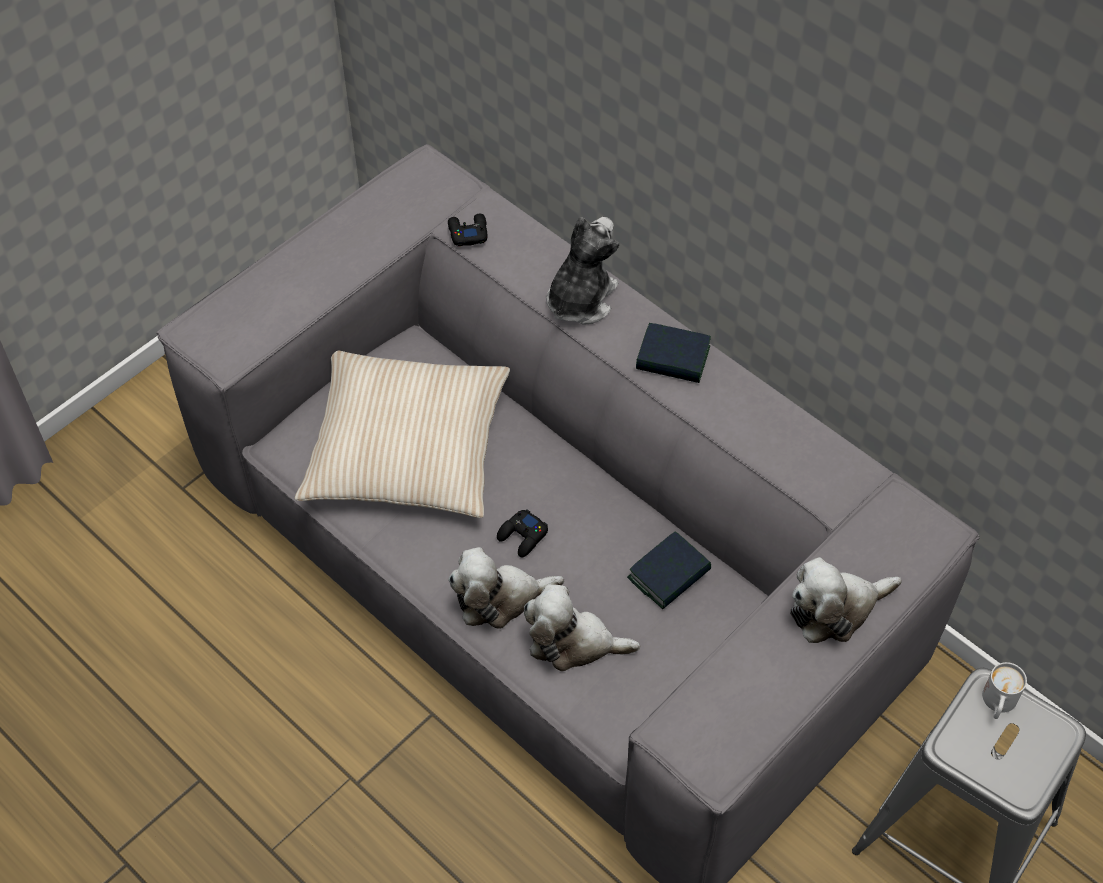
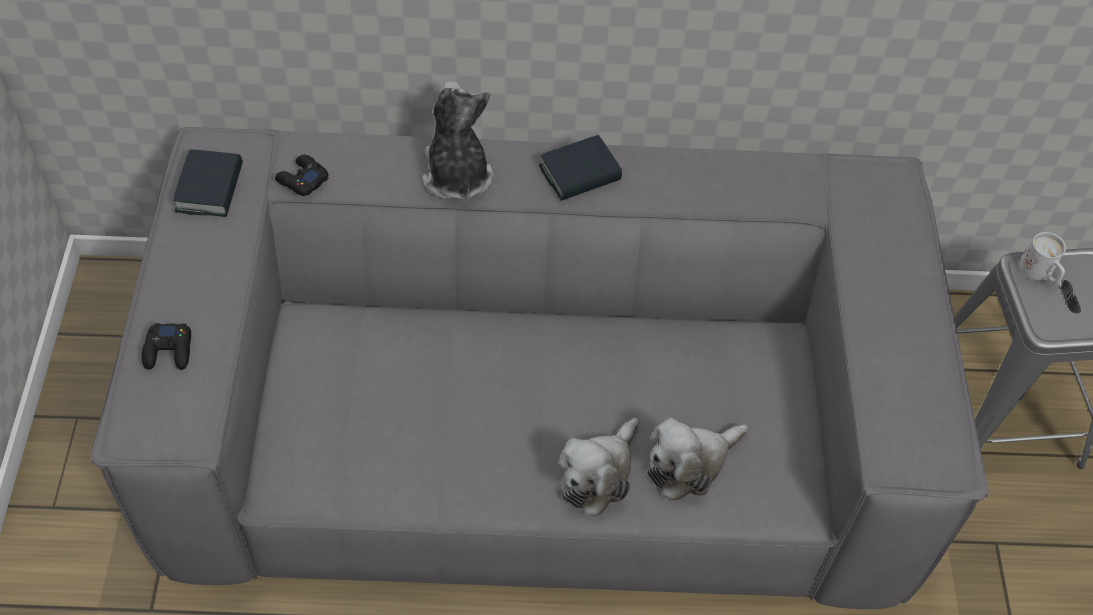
camera: 45 degrees left, 0 degrees up
beige pillow [295,350,510,518] -> none
black game controller [497,509,548,557] -> black game controller moved to [142,323,191,370]
book [627,531,711,609] -> book moved to [173,149,243,217]
plush toy [790,557,902,643] -> none

